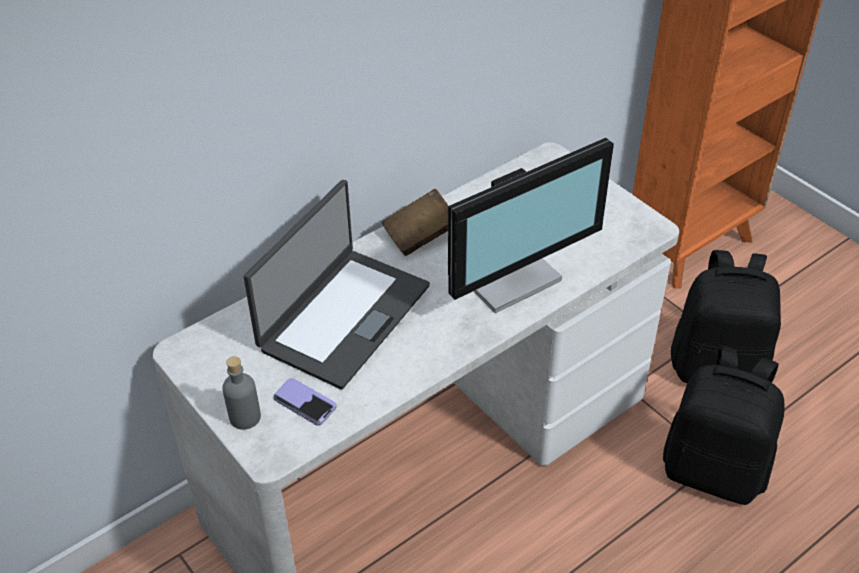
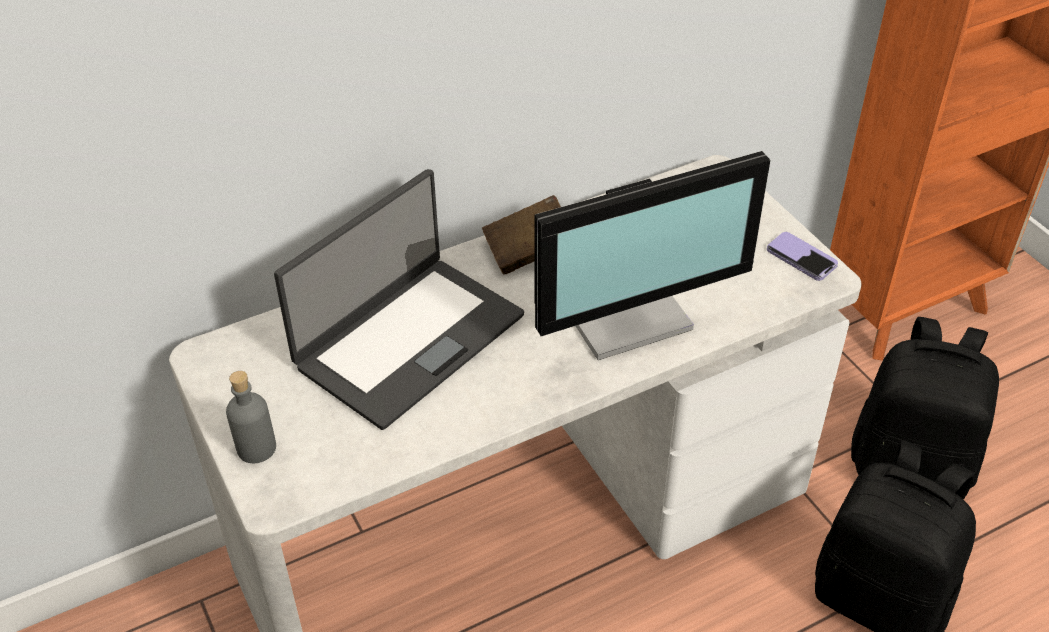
camera: 10 degrees right, 0 degrees up
phone [273,378,337,426] -> phone moved to [767,232,838,281]

